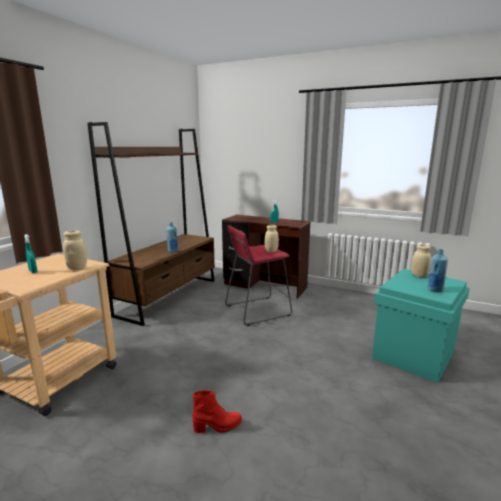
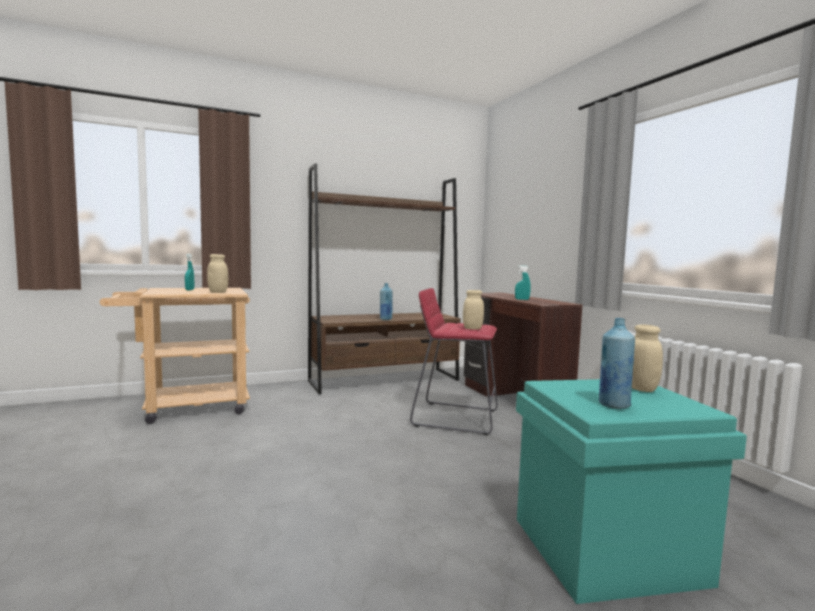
camera: 40 degrees right, 10 degrees down
red boot [192,390,242,433] -> none

